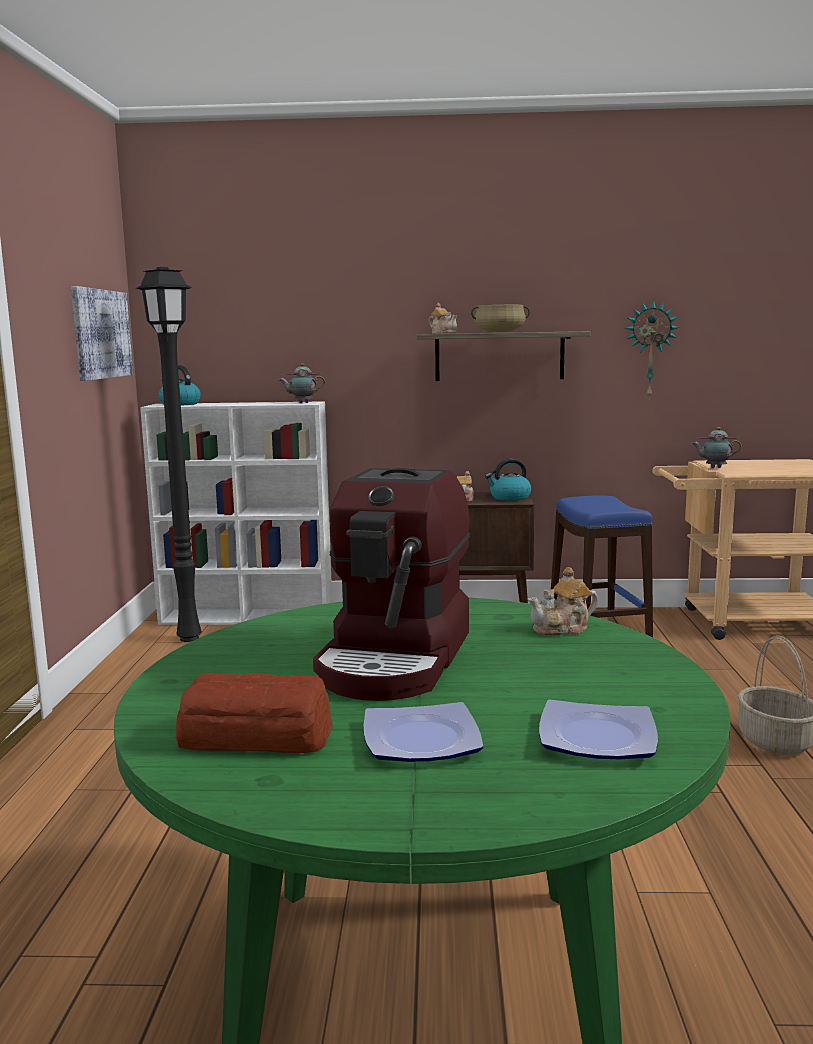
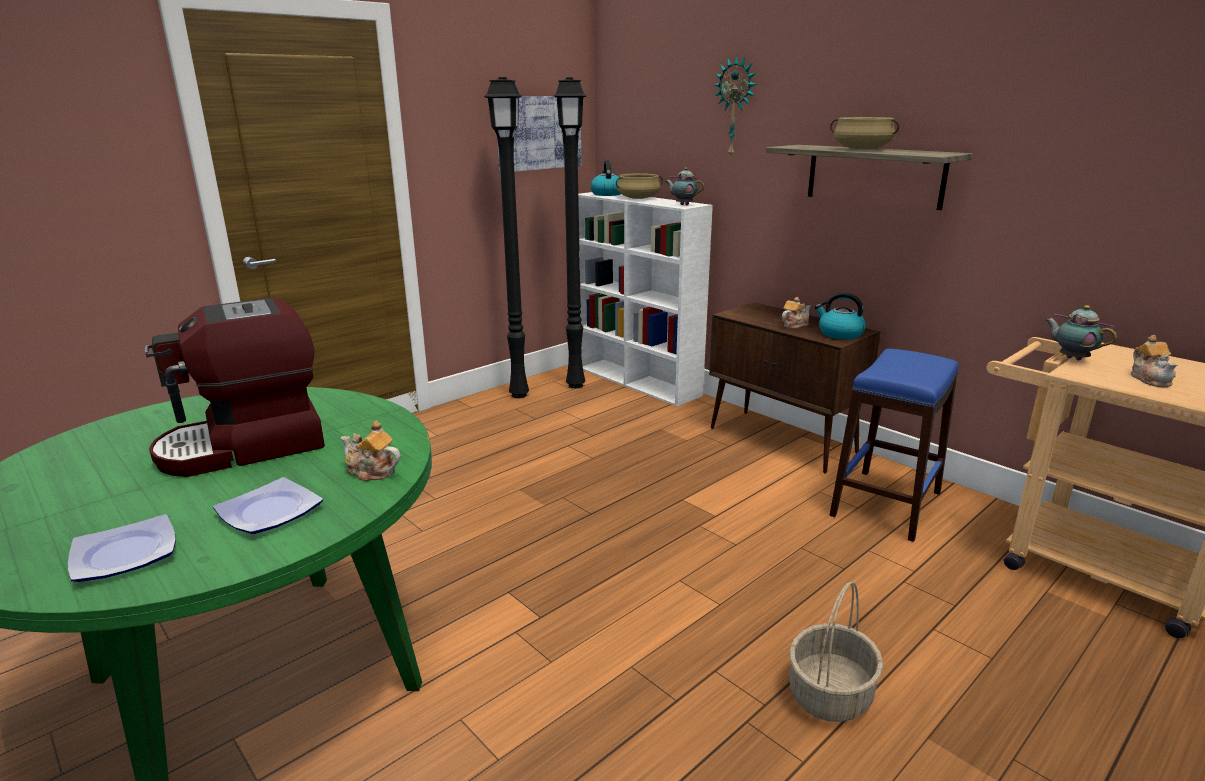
camera: 45 degrees right, 10 degrees up
bread [176,673,333,753] -> none
plate [363,702,483,762] -> plate moved to [213,477,323,534]
teapot [429,303,457,334] -> teapot moved to [1131,335,1177,387]
wall clock [625,300,680,398] -> wall clock moved to [714,55,757,158]
none -> black floor lamp [483,77,529,398]
none -> beige cooking pot [616,173,663,199]

